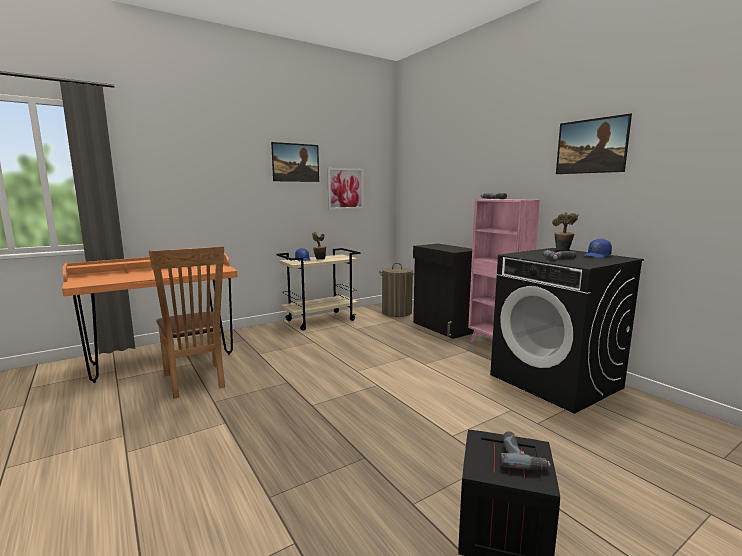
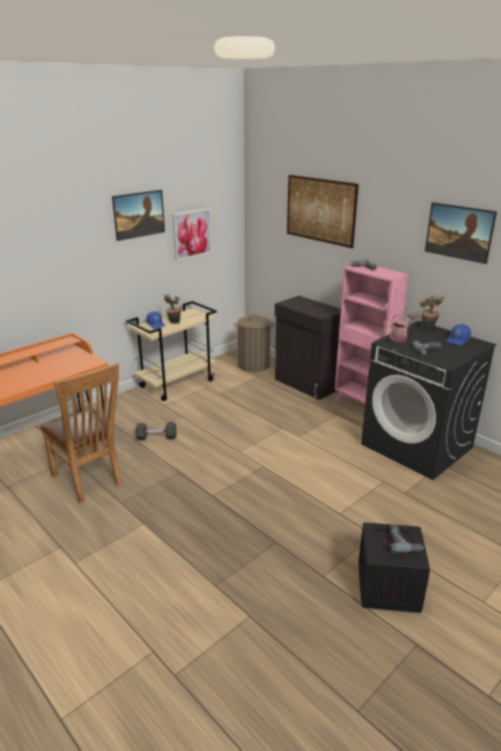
camera: 10 degrees left, 15 degrees up
none -> grey dumbbell [136,422,177,441]
none -> picture [287,175,359,248]
none -> watering can [389,314,415,342]

